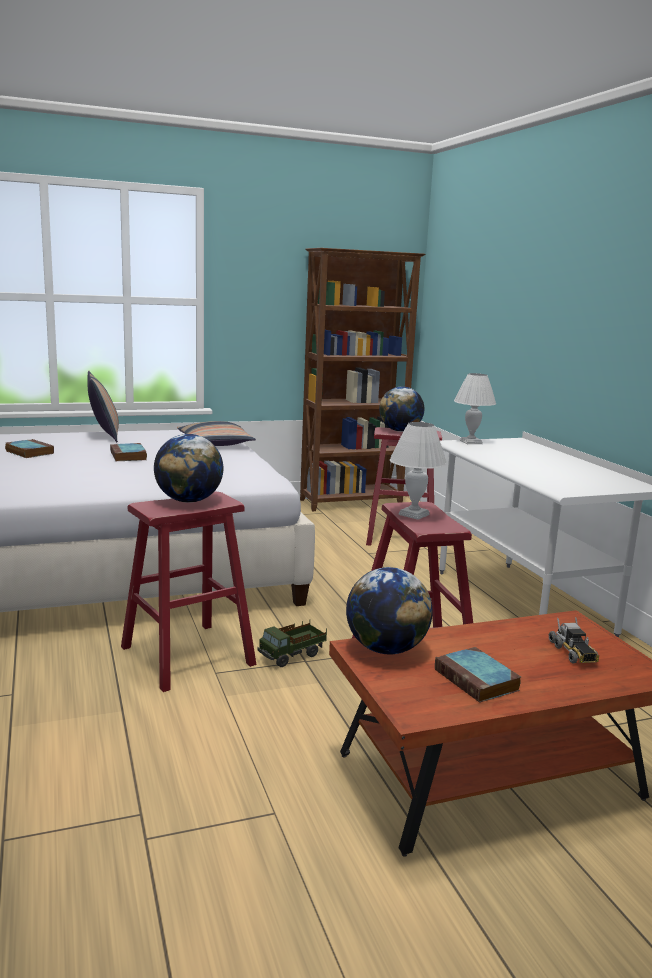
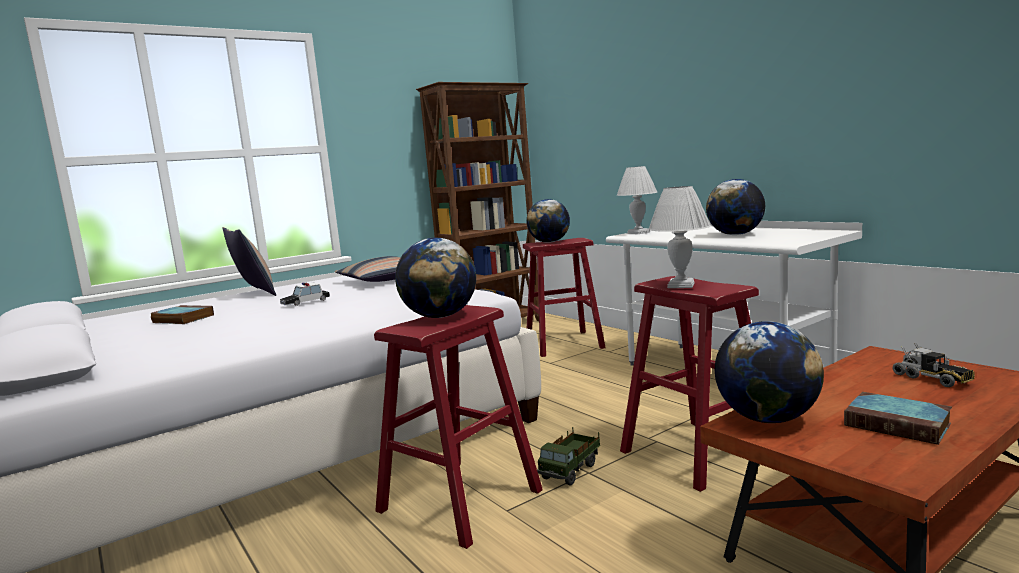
camera: 15 degrees left, 5 degrees down
book [110,443,147,462] -> toy car [280,282,330,306]
none -> globe [706,179,765,235]

